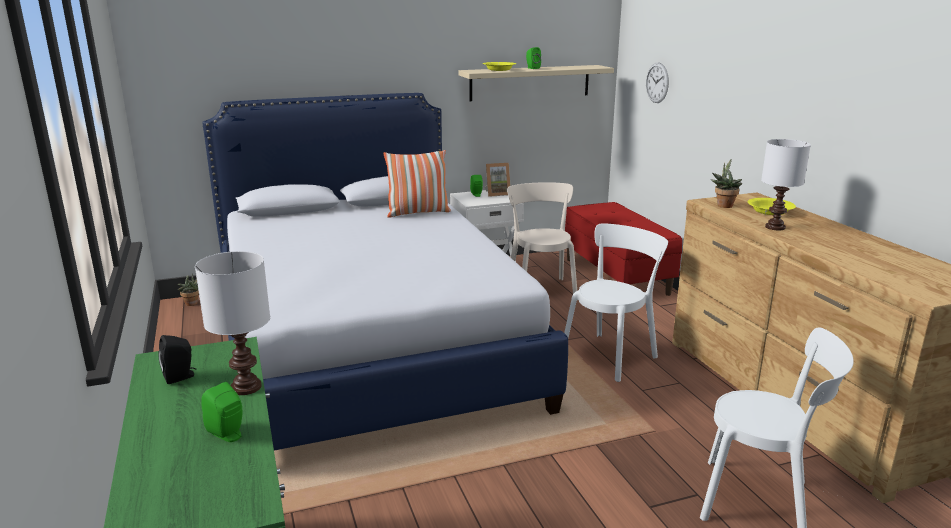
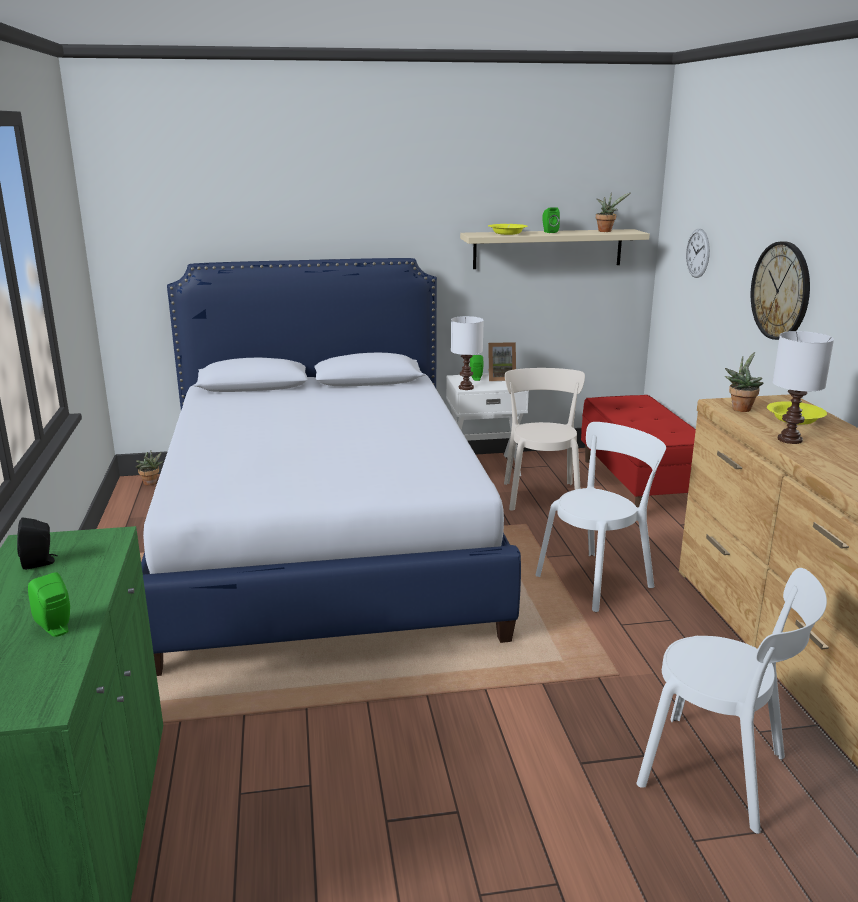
camera: 10 degrees right, 0 degrees up
white table lamp [195,251,270,395] -> white table lamp moved to [451,316,484,390]
pillow [383,150,451,218] -> none
none -> potted plant [596,192,631,232]
none -> wall clock [751,241,810,340]

